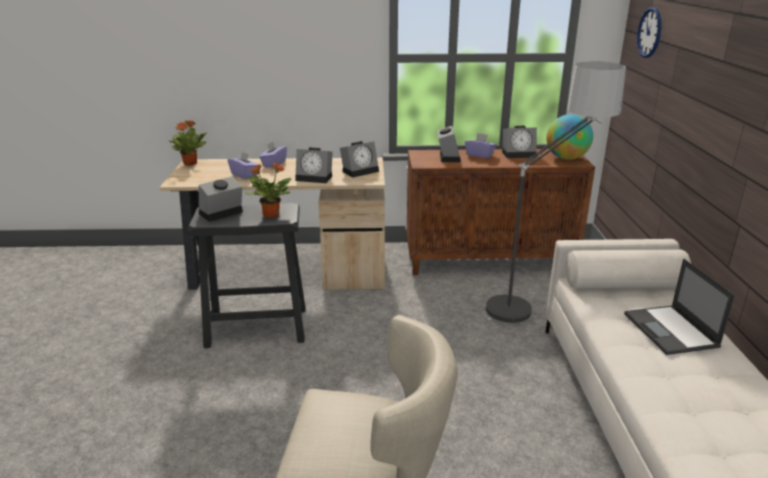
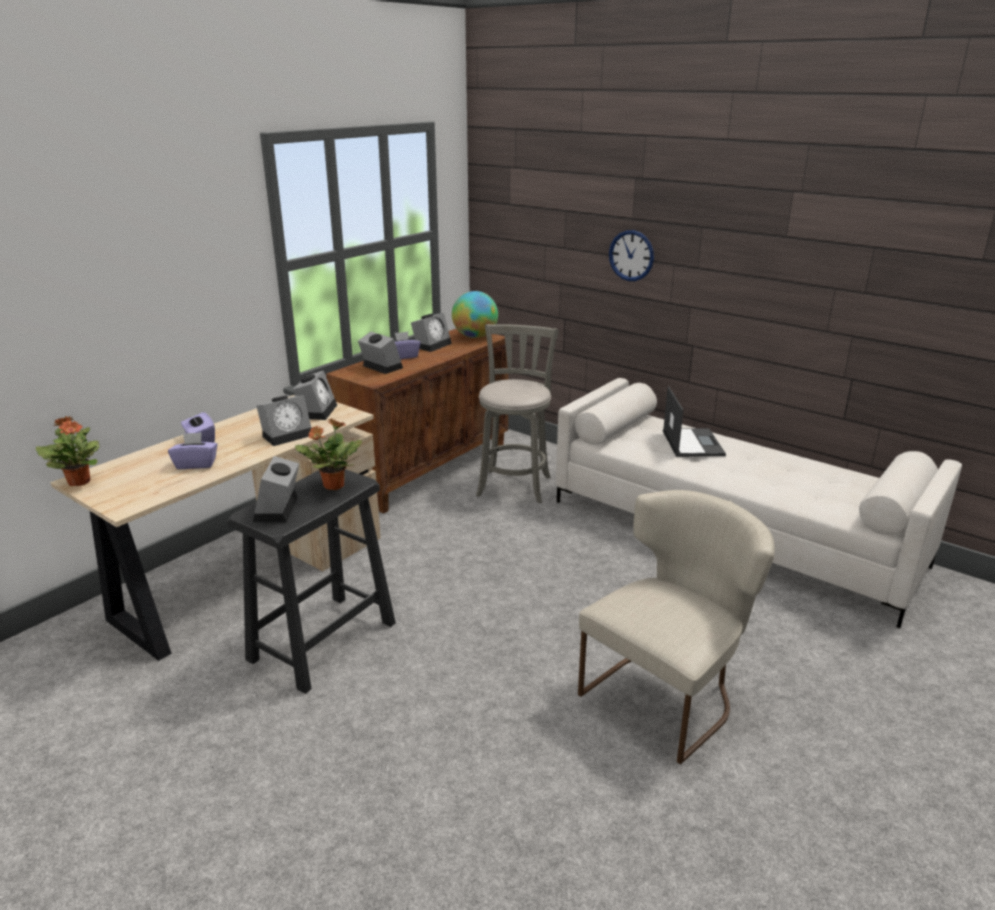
camera: 50 degrees left, 0 degrees up
floor lamp [483,61,626,324] -> grey stool [476,324,559,503]
laptop [624,259,735,355] -> laptop turned 120 degrees counterclockwise [663,386,726,457]
wall clock [637,7,662,58] -> wall clock moved to [609,230,654,281]

